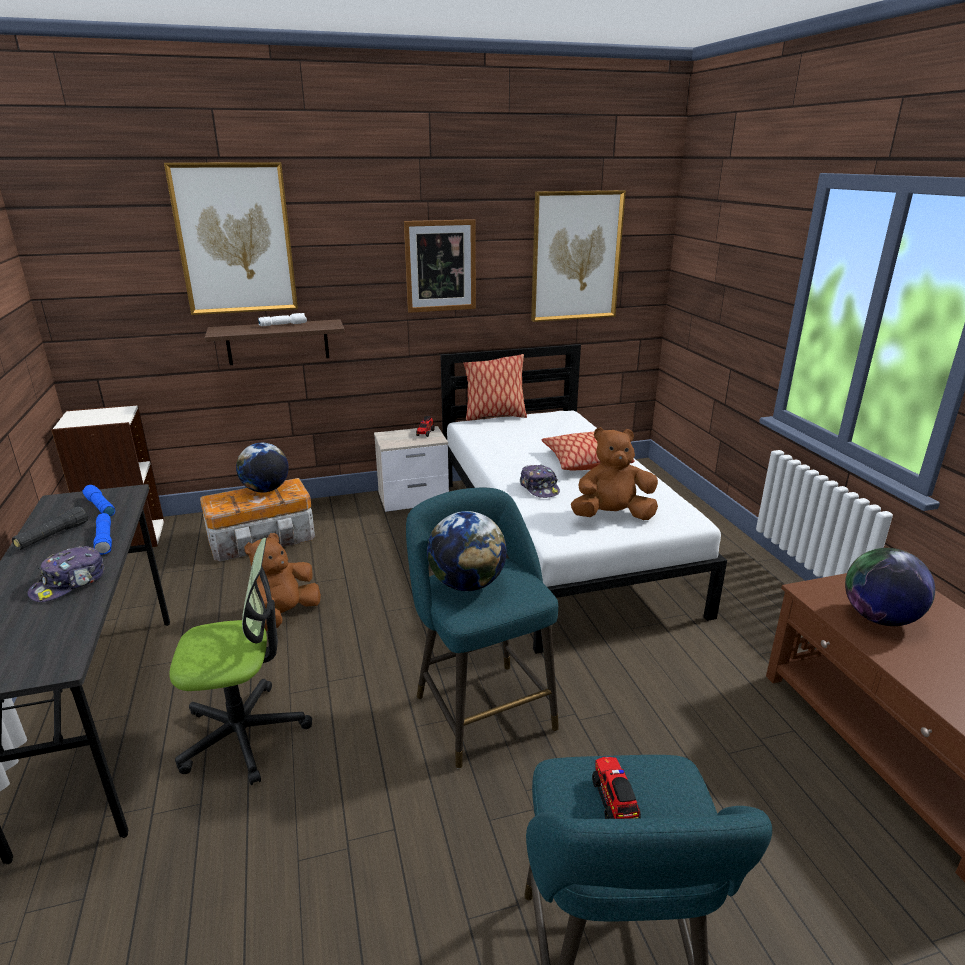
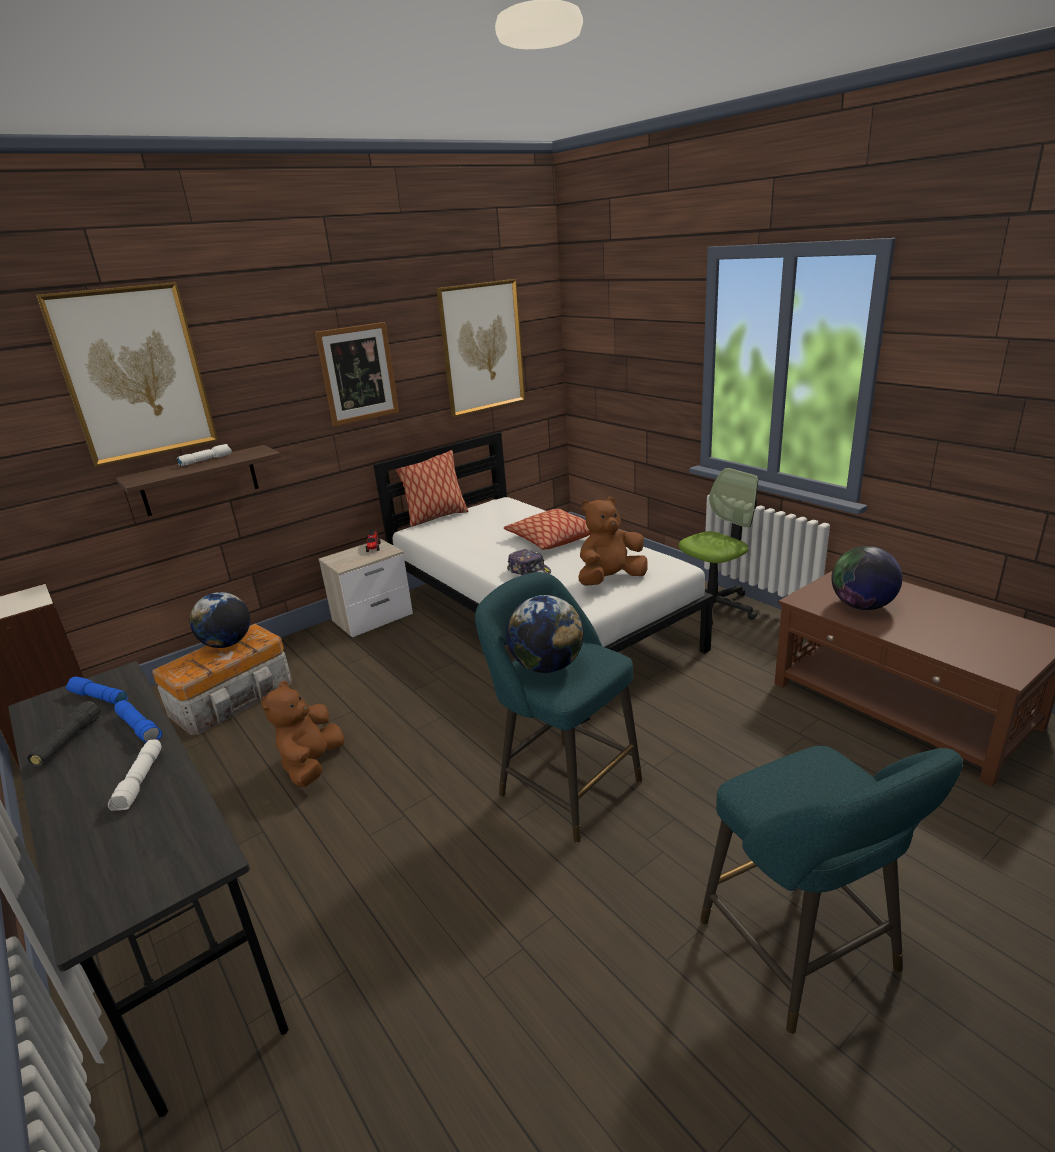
camera: 20 degrees left, 0 degrees up
cap [27,546,105,602] -> white flashlight [108,739,162,811]
office chair [169,538,312,785] -> office chair moved to [679,468,758,625]
toy truck [592,757,641,819] -> none

